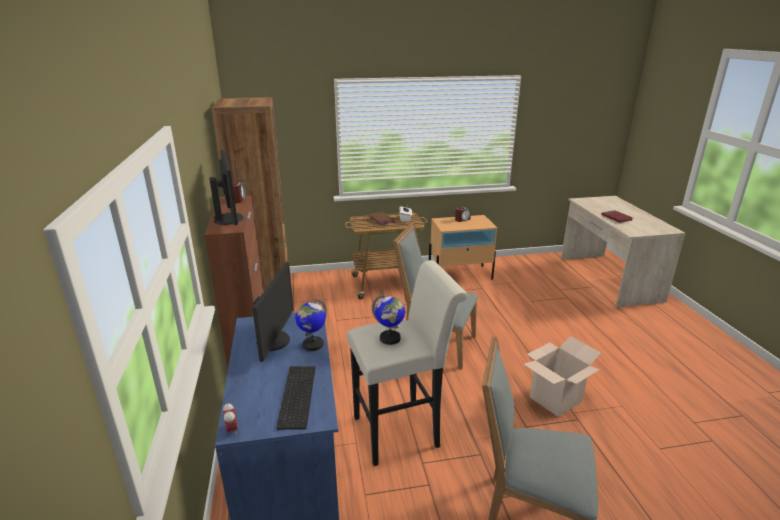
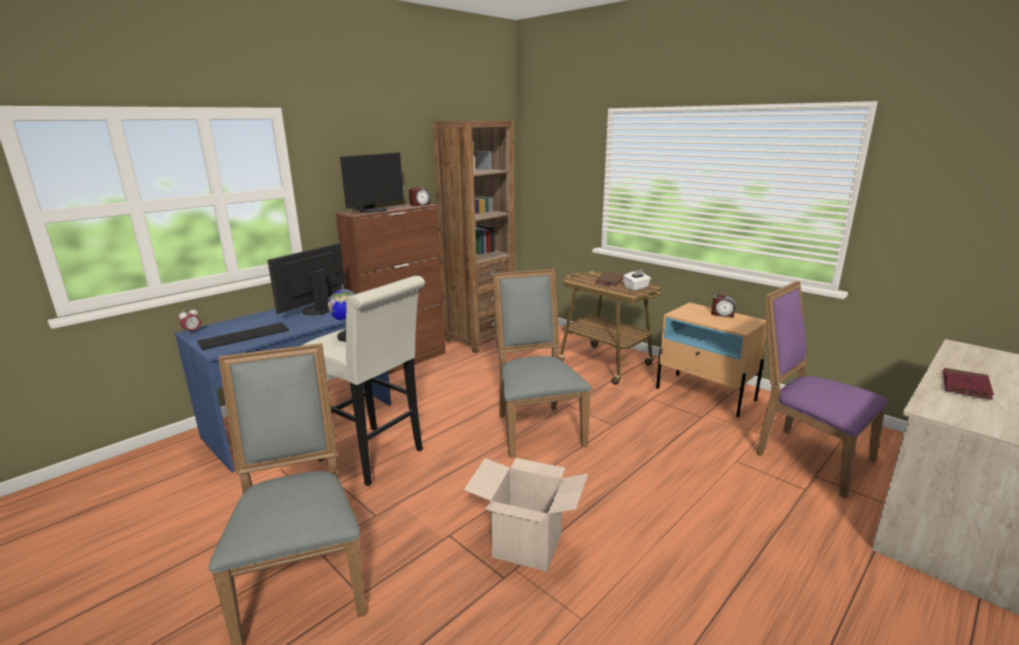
camera: 55 degrees right, 5 degrees down
monitor [252,262,294,362] -> monitor turned 150 degrees clockwise [267,243,346,316]
globe [295,299,327,351] -> none
none -> purple chair [756,281,888,498]

